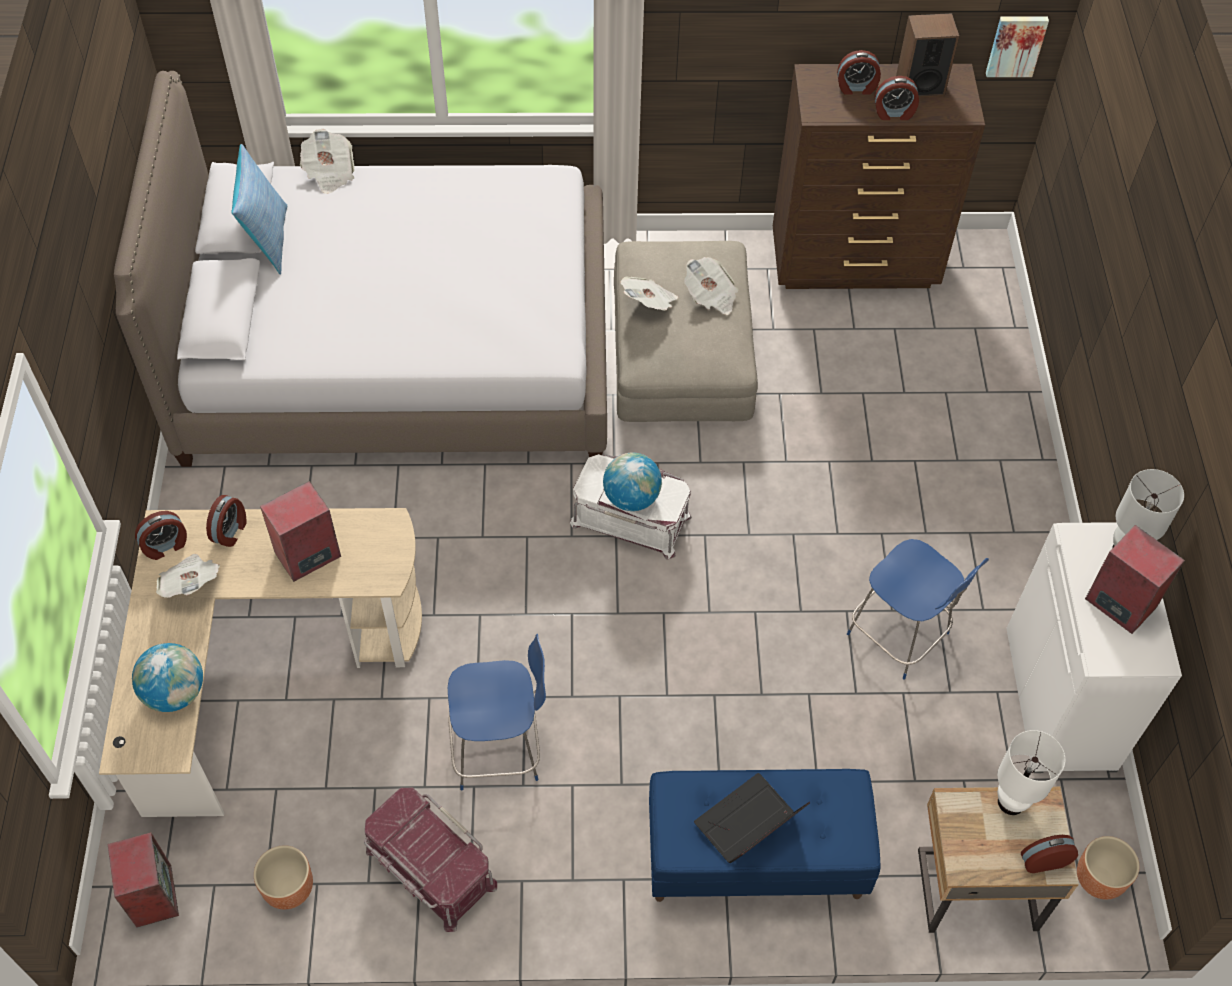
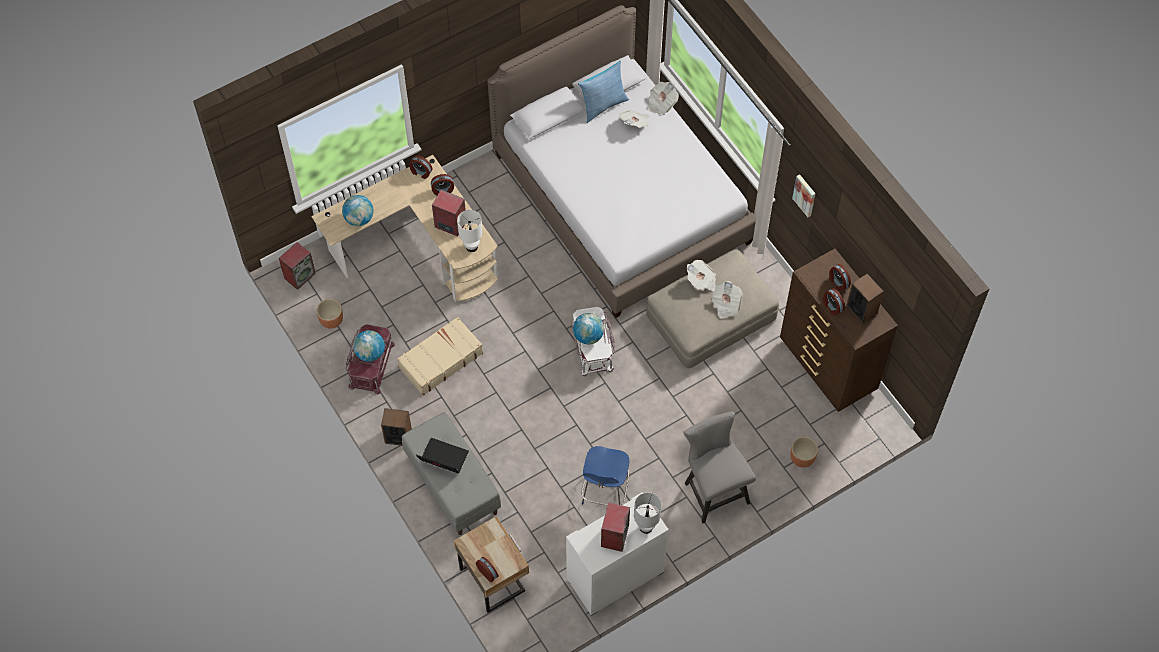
camera: 60 degrees right, 5 degrees up
newspaper [156,554,220,598] -> newspaper moved to [619,110,649,128]
blue chair [448,634,546,790] -> beige suitcase [397,317,483,395]
blue bench [649,769,880,902] -> grey bench [402,412,501,535]
picture [986,16,1049,77] -> picture moved to [792,174,816,217]
white table lamp [997,730,1066,815] -> white table lamp moved to [457,210,483,252]
brown planter [1077,836,1139,899] -> brown planter moved to [790,437,818,468]
none -> globe [353,330,385,362]
none -> speaker [381,408,412,446]
none -> grey chair [683,411,756,524]

